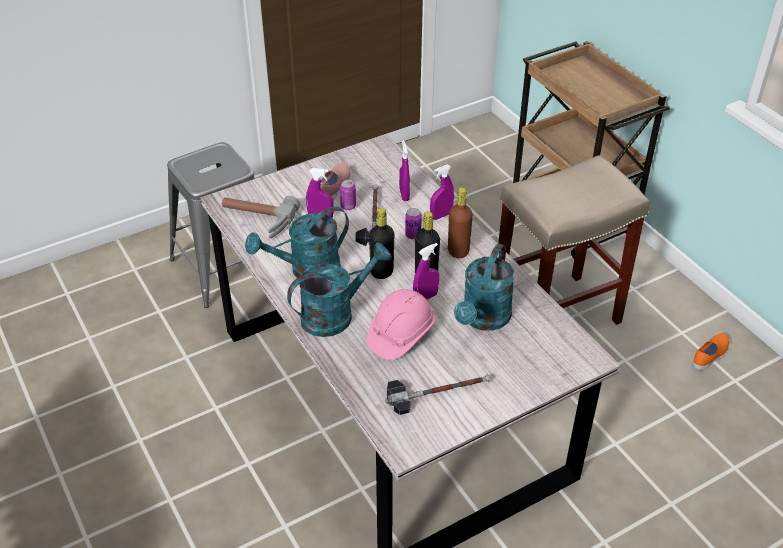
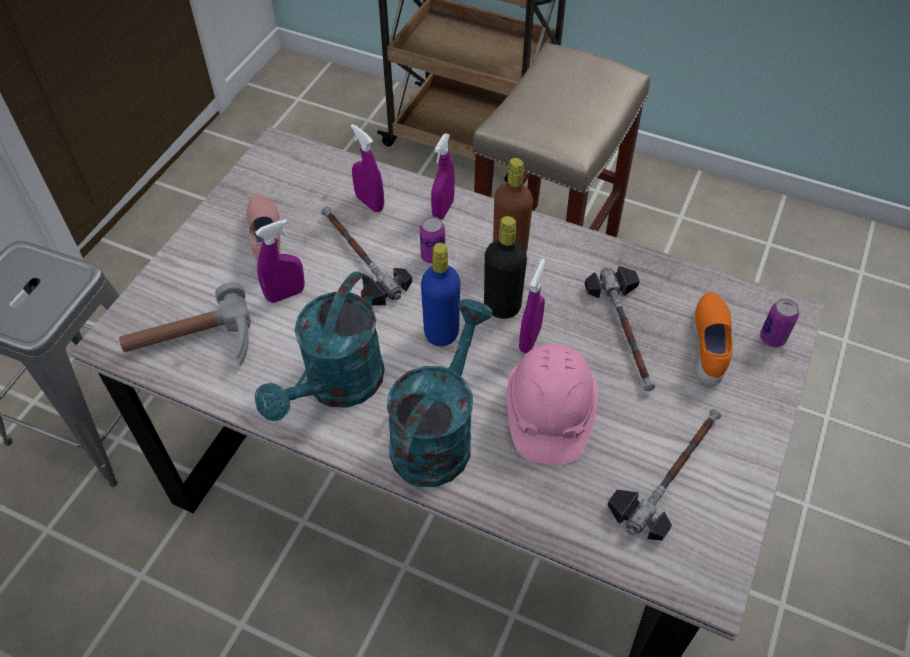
camera: 35 degrees left, 10 degrees up
can [340,180,356,210] -> can moved to [760,299,799,347]
black bottle [369,208,394,279] -> blue bottle [421,243,460,346]
turquoise watering can [454,243,515,331] -> hammer [585,266,655,391]
orange shoe [692,333,729,371] -> orange shoe moved to [693,292,733,385]

